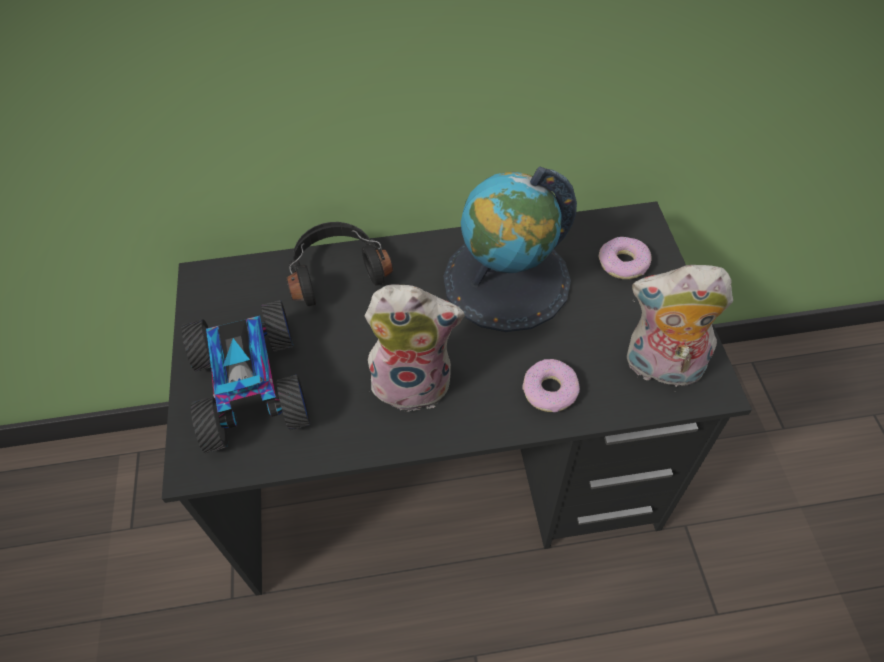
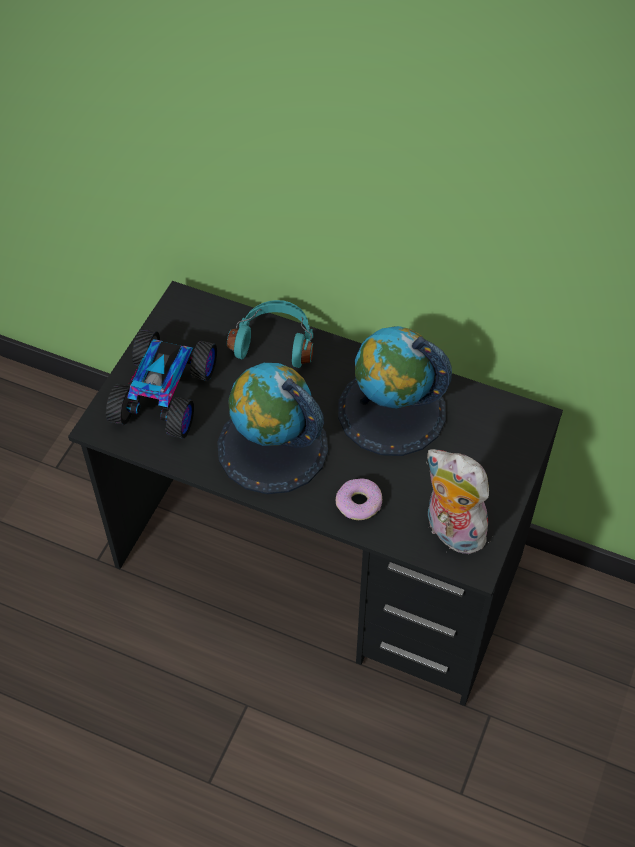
camera: 30 degrees right, 0 degrees up
black headphones [287,222,393,306] -> turquoise headphones [227,300,314,368]
plush toy [365,285,465,412] -> globe [217,363,328,494]
donut [599,237,652,279] -> none

